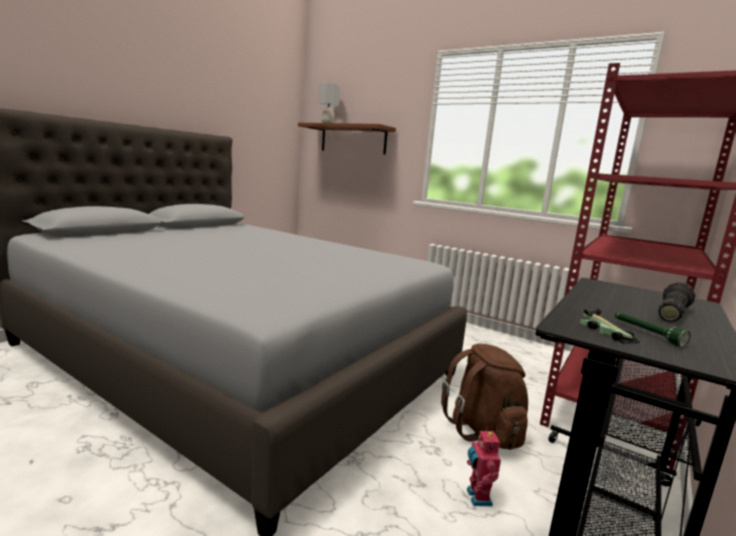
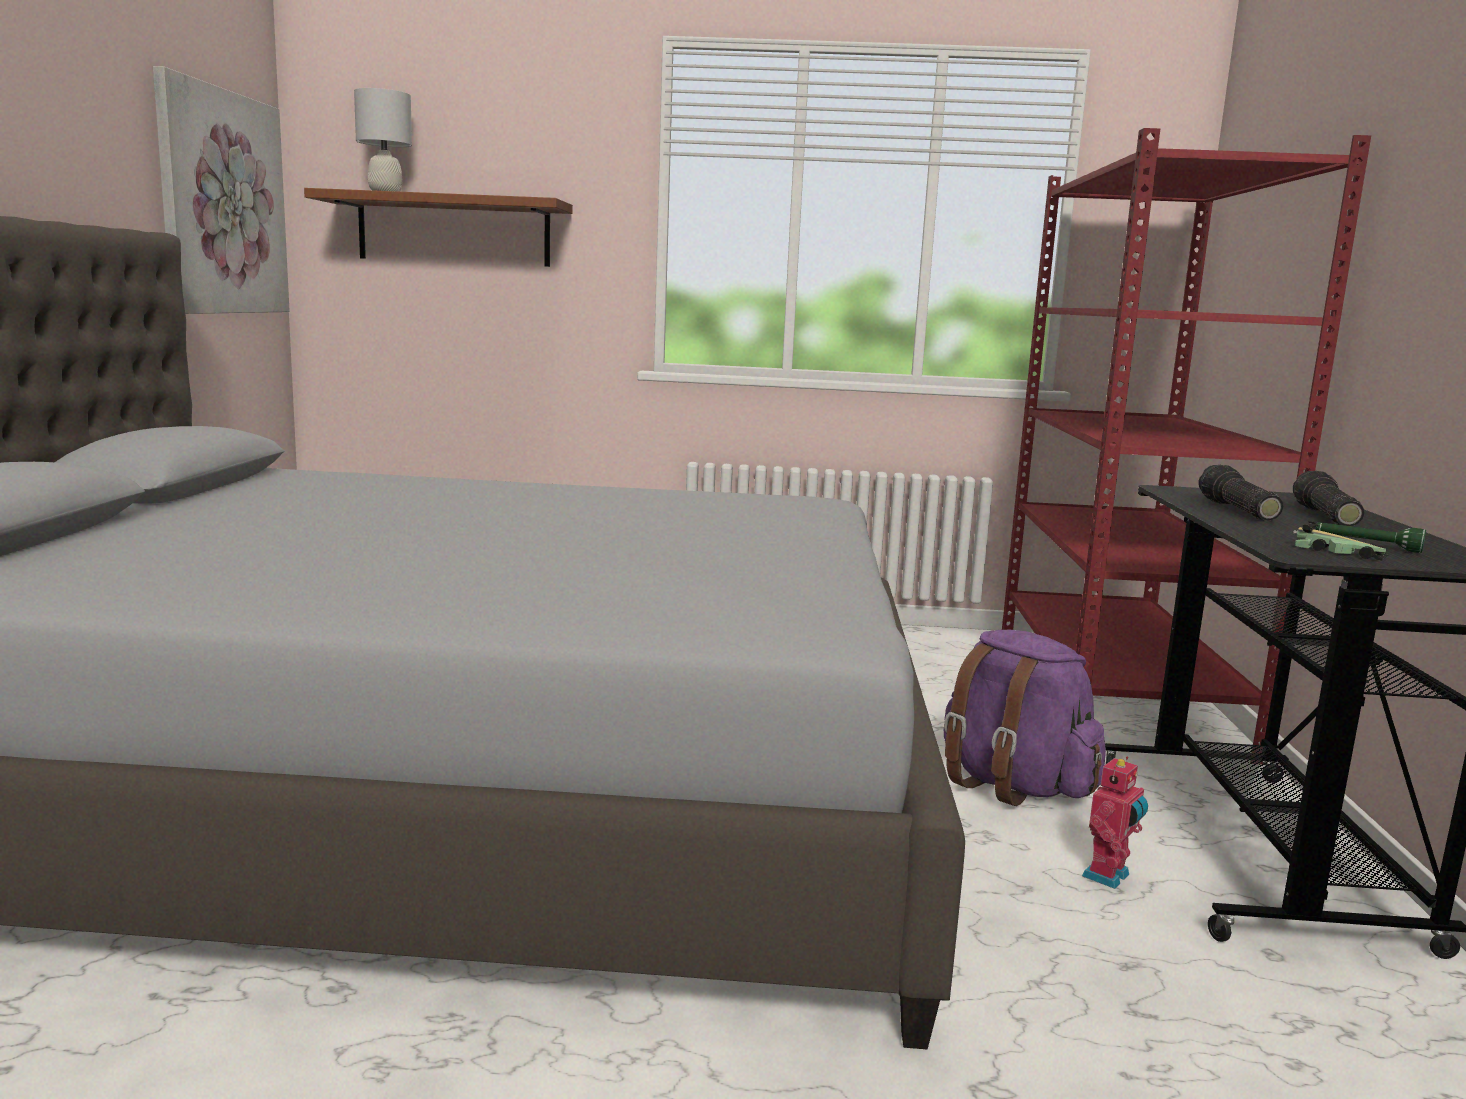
camera: 30 degrees left, 0 degrees up
brown backpack [441,344,528,450] -> purple backpack [944,630,1106,806]
toy robot [467,428,501,506] -> toy robot turned 105 degrees counterclockwise [1082,757,1148,889]
none -> picture [153,66,290,314]
none -> flashlight [1198,465,1283,521]

